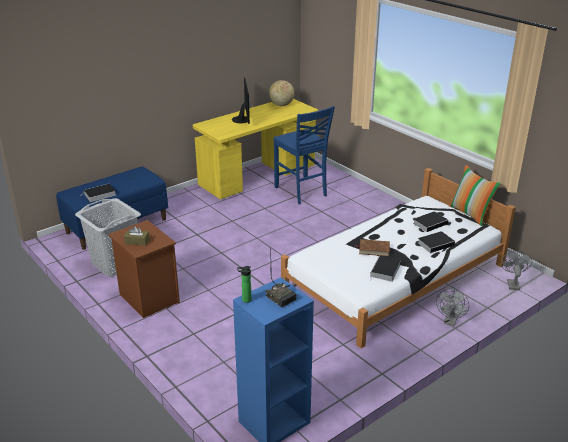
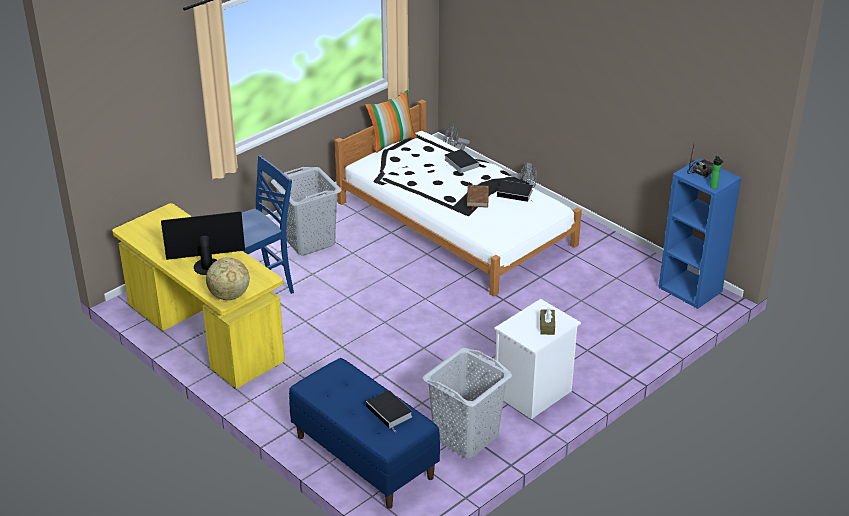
camera: 95 degrees left, 5 degrees up
brown nightstand [109,220,180,318] -> white nightstand [494,299,581,419]
globe [269,80,295,106] -> globe moved to [206,257,250,300]
book [413,211,448,232] -> none
none -> grey laundry basket [271,167,342,255]

